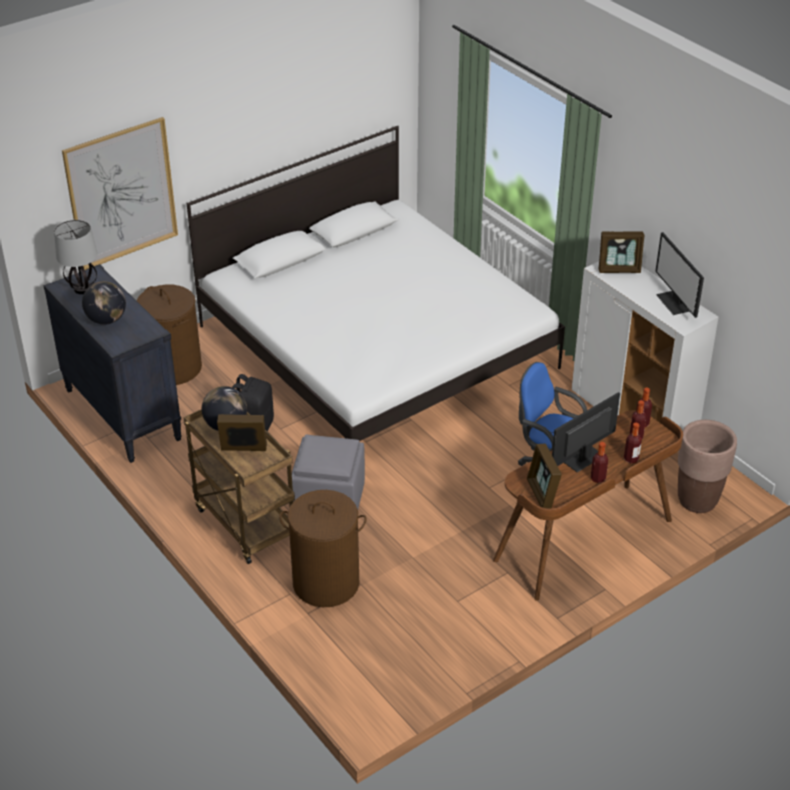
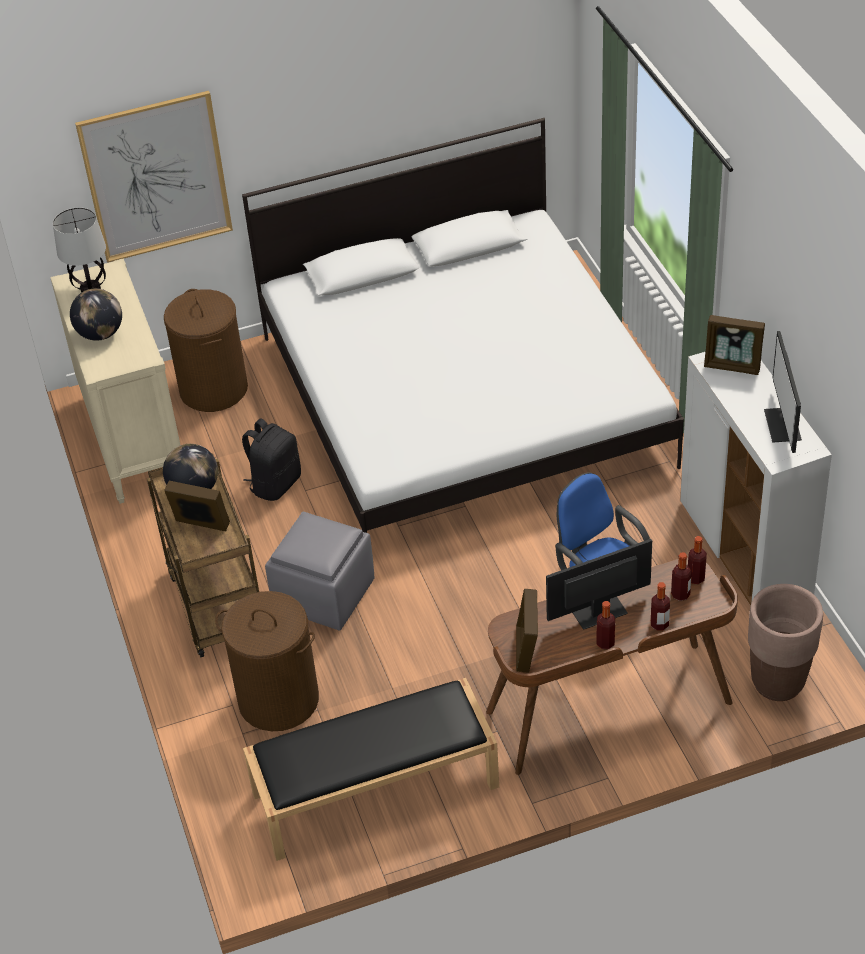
camera: 20 degrees right, 5 degrees up
black dresser [43,264,182,463] -> beige dresser [50,258,180,504]
none -> black bench [243,678,499,861]

